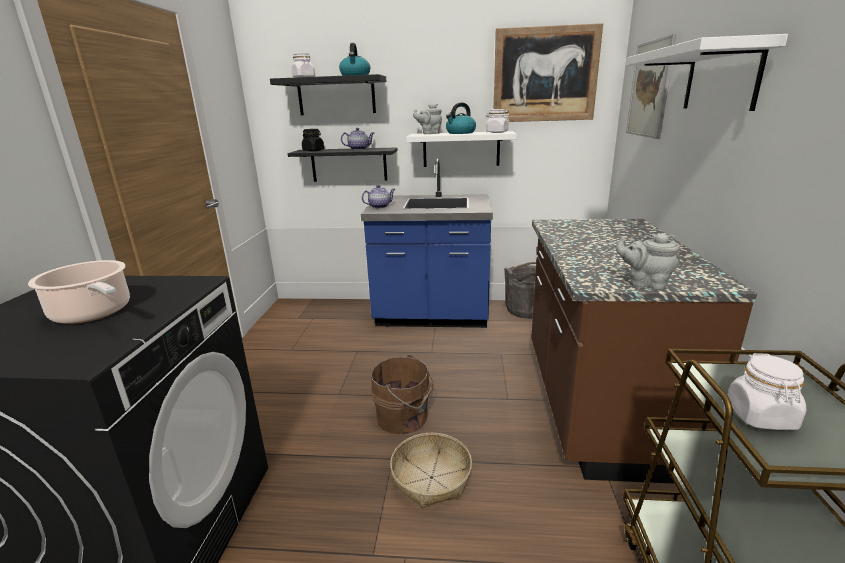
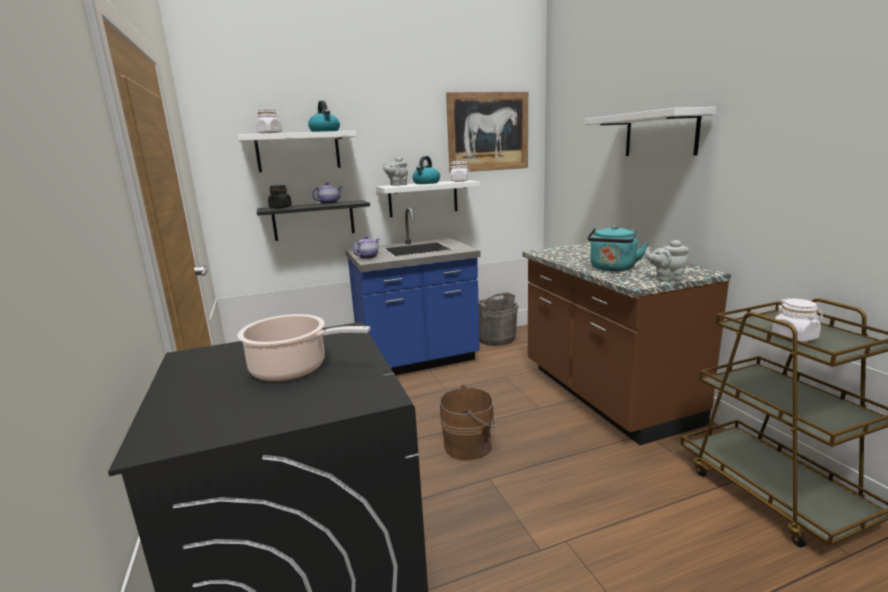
camera: 25 degrees left, 5 degrees down
black shelf [270,74,386,115] -> white shelf [238,130,357,172]
basket [390,433,472,508] -> none
picture [626,34,677,139] -> none
none -> turquoise kettle [587,225,649,271]

